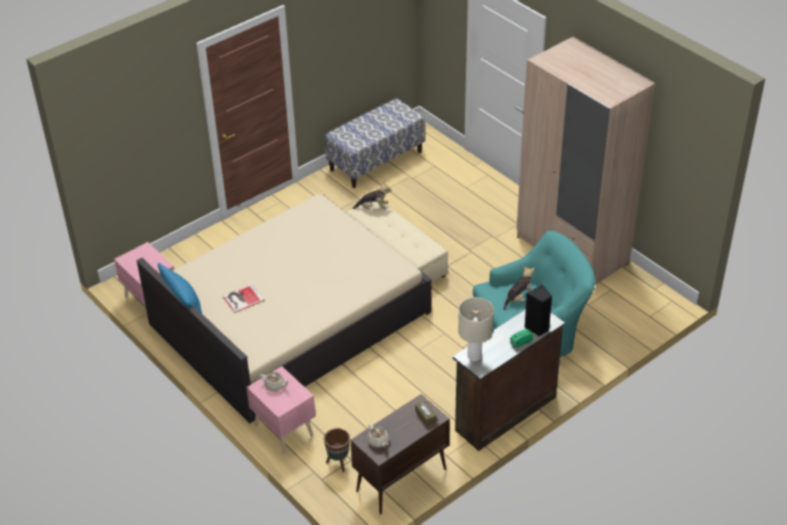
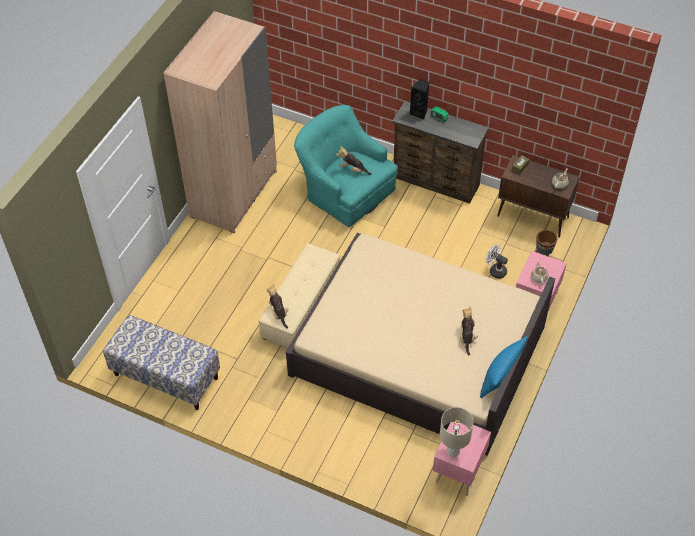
camera: 115 degrees left, 10 degrees up
book [223,284,265,313] -> plush toy [460,306,478,356]
beige table lamp [458,297,494,361] -> beige table lamp moved to [440,407,474,457]
none -> white fan [486,244,508,279]

